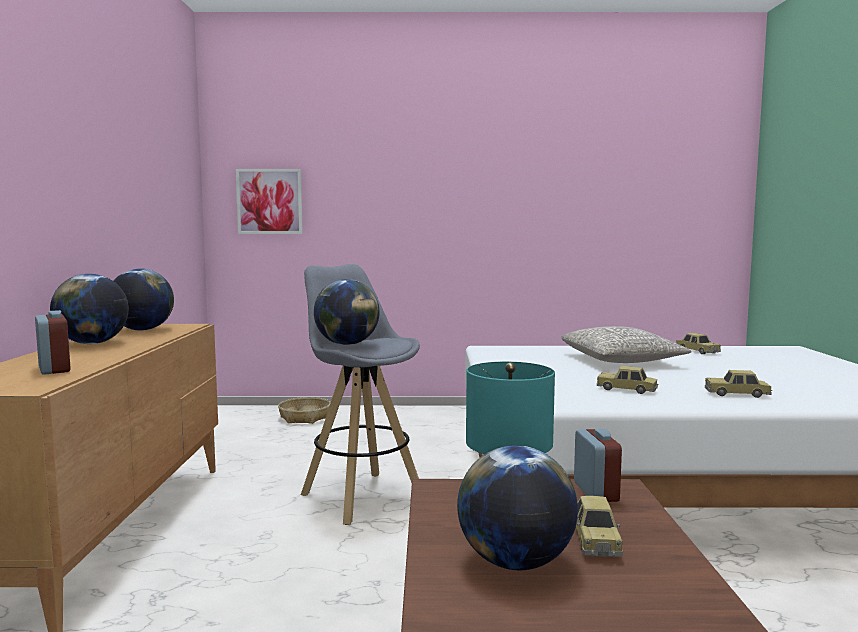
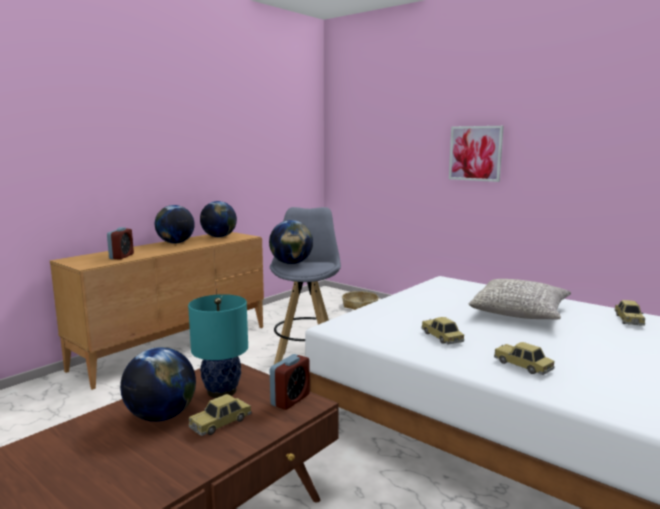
camera: 40 degrees right, 5 degrees up
picture [236,169,303,234] -> picture moved to [449,126,504,182]

